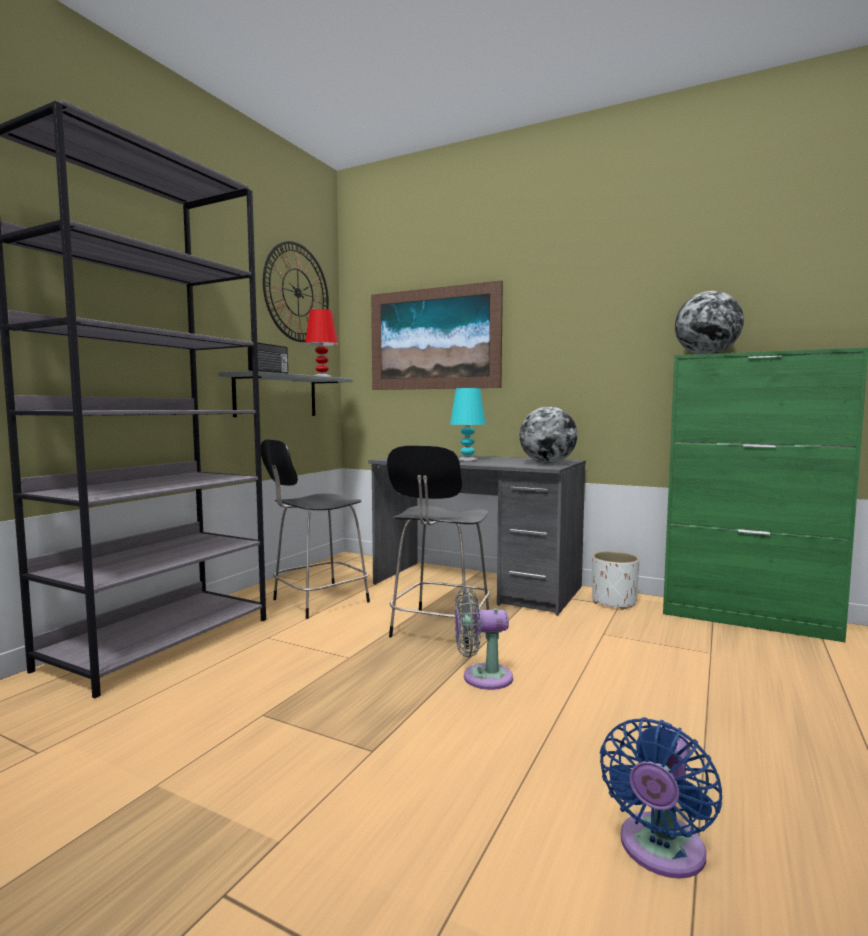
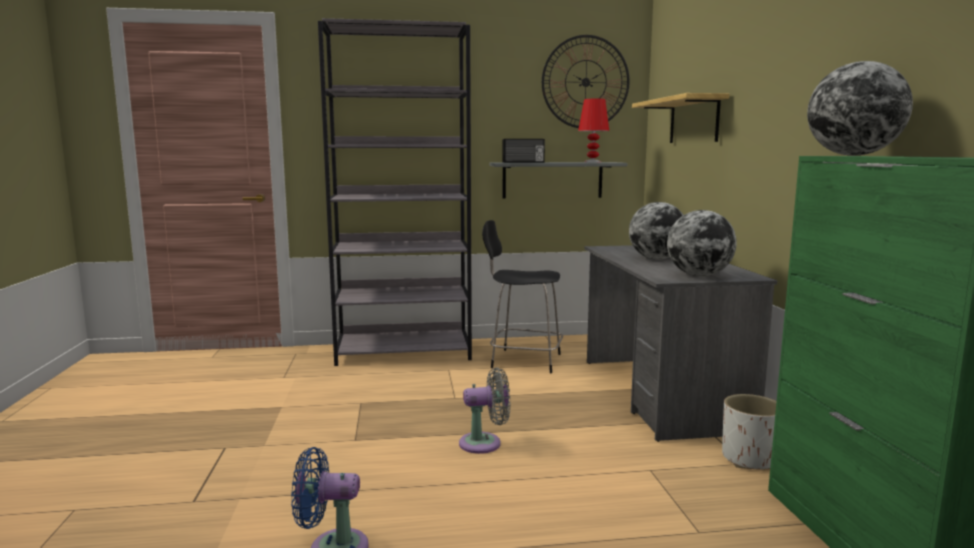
camera: 55 degrees right, 5 degrees up
picture [371,280,503,390] -> shelf [632,93,729,143]
black chair [387,445,490,649] -> none
turquoise table lamp [450,388,486,461] -> globe [629,202,683,260]
grey fan [455,588,513,690] -> grey fan turned 120 degrees clockwise [459,367,510,454]

